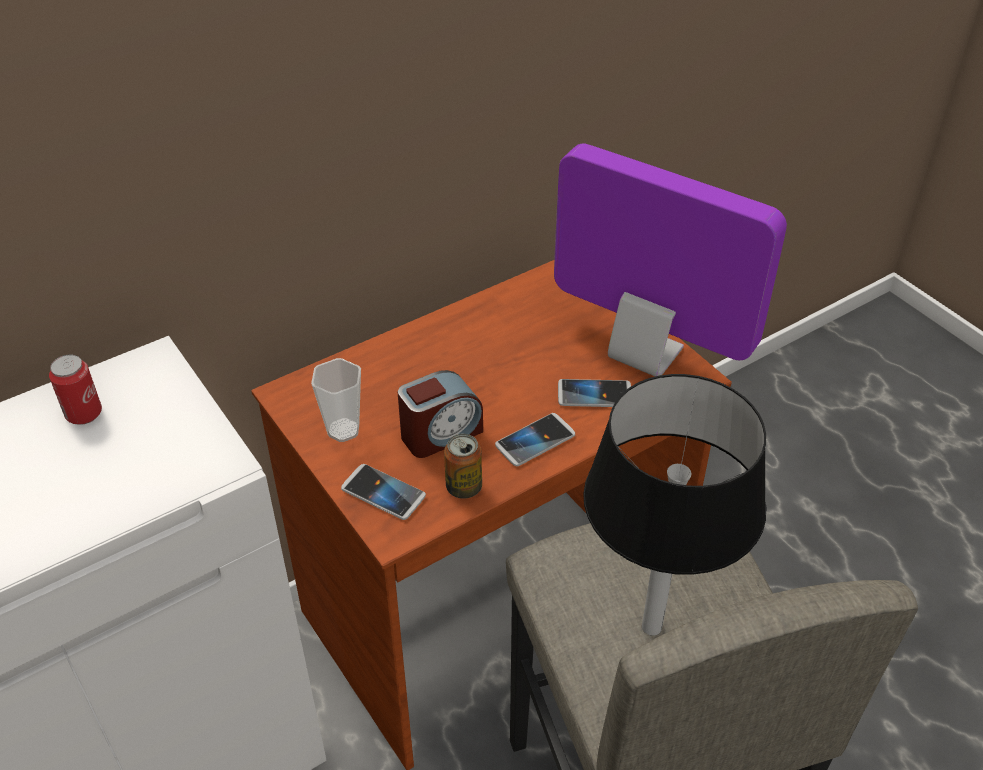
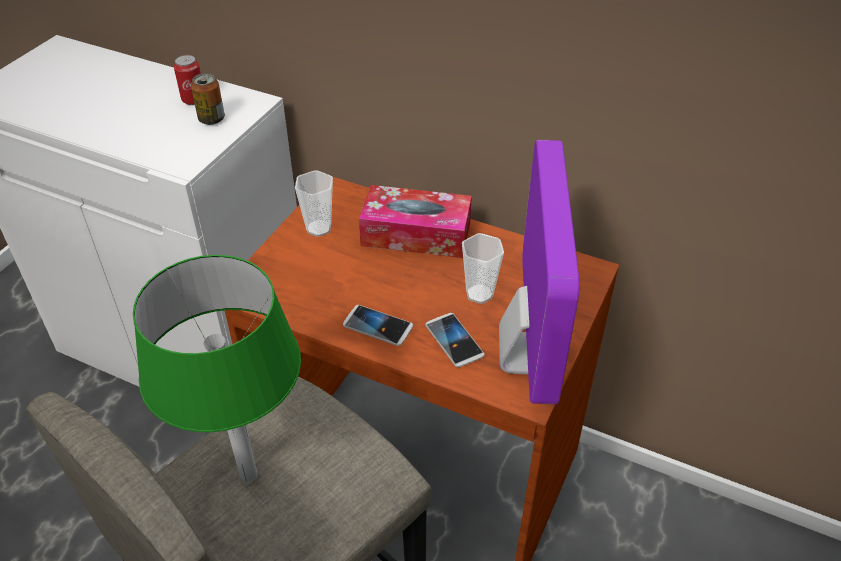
camera: 60 degrees right, 0 degrees up
phone [341,464,426,520] -> none
alarm clock [398,370,483,458] -> none
can [444,433,482,499] -> can moved to [191,73,225,125]
black table lamp [583,374,766,636] -> green table lamp [133,255,301,483]
none -> tissue box [359,185,472,258]
none -> cup [462,233,504,304]

